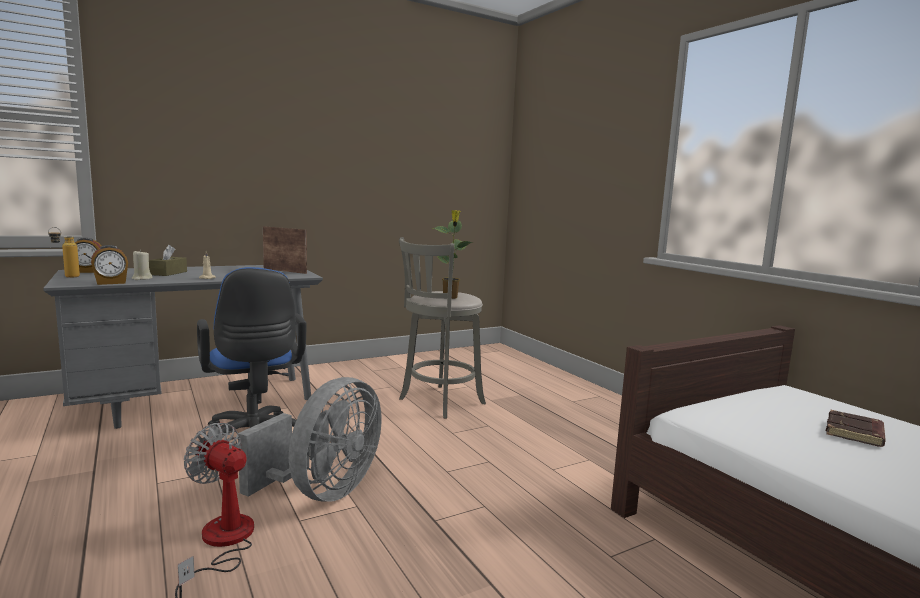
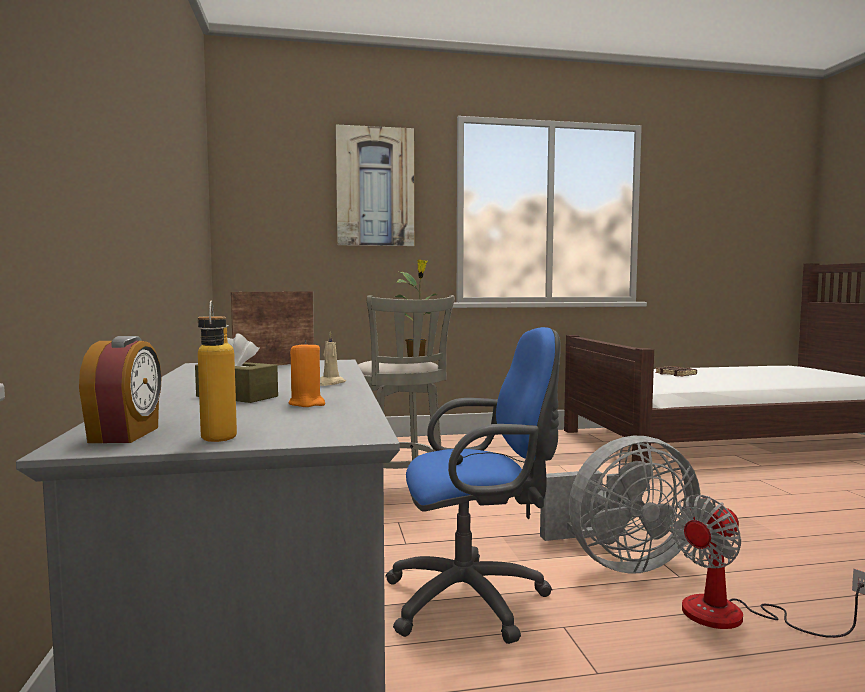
camera: 70 degrees left, 5 degrees down
alarm clock [91,245,128,285] -> none
beige candle [132,250,152,280] -> orange candle [289,340,325,407]
grey fan [238,377,382,502] -> grey fan turned 120 degrees clockwise [540,436,701,574]
none -> picture [336,124,414,246]

